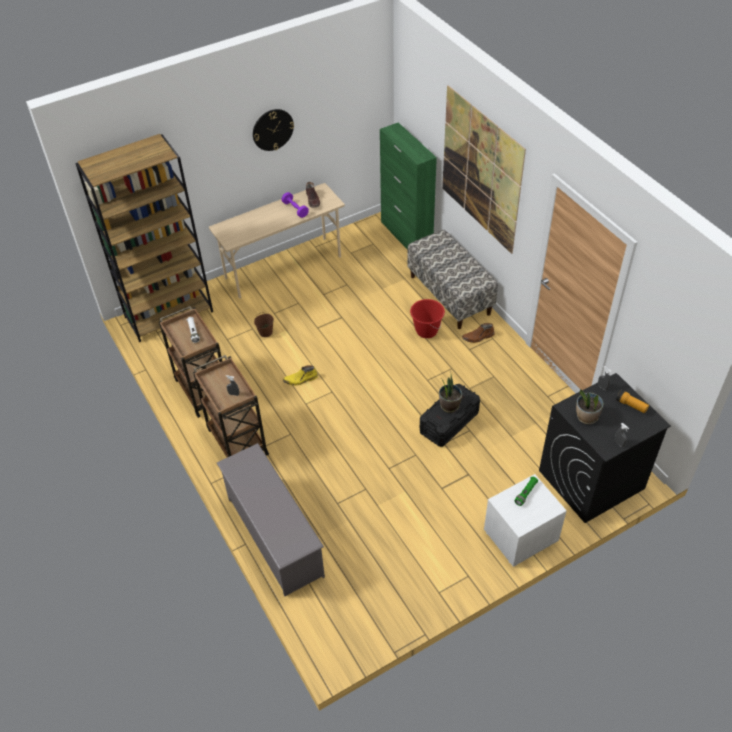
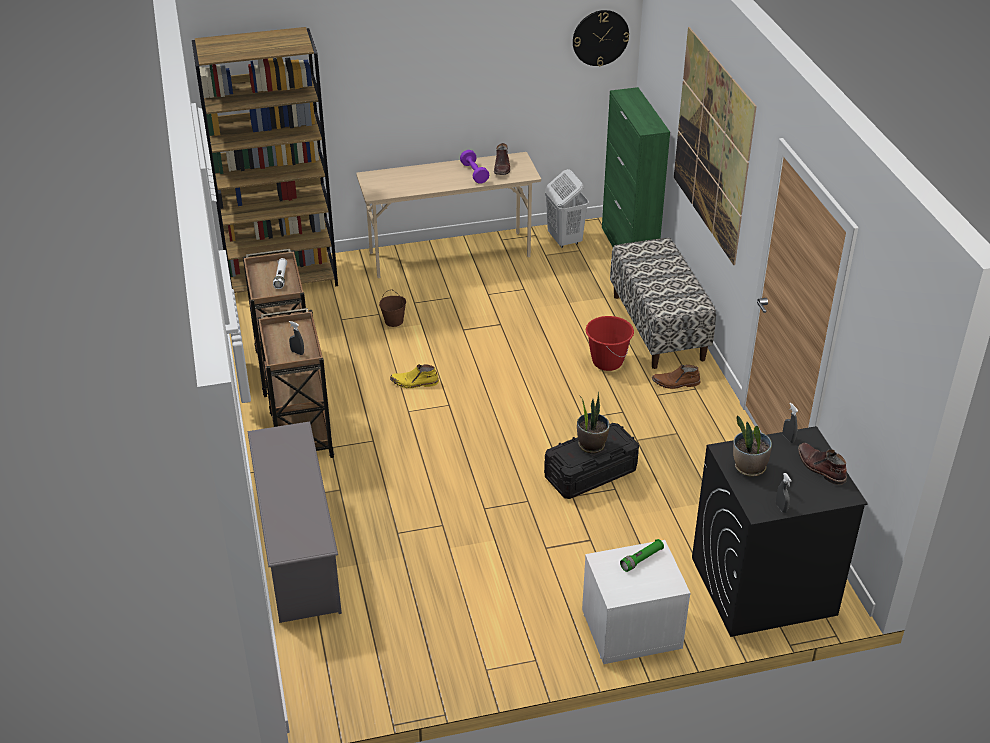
camera: 15 degrees right, 10 degrees down
wall clock [253,109,294,151] -> wall clock moved to [573,10,629,66]
flashlight [616,390,649,414] -> brown boot [798,443,847,485]
none -> white laundry basket [545,169,589,248]

